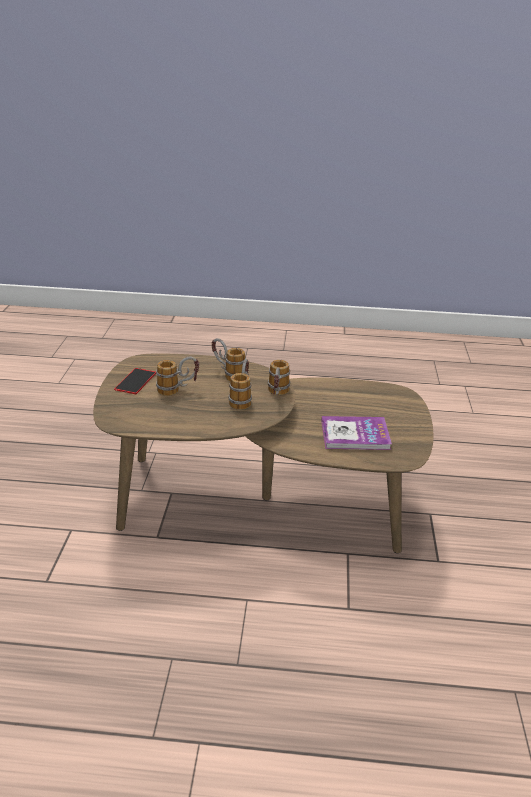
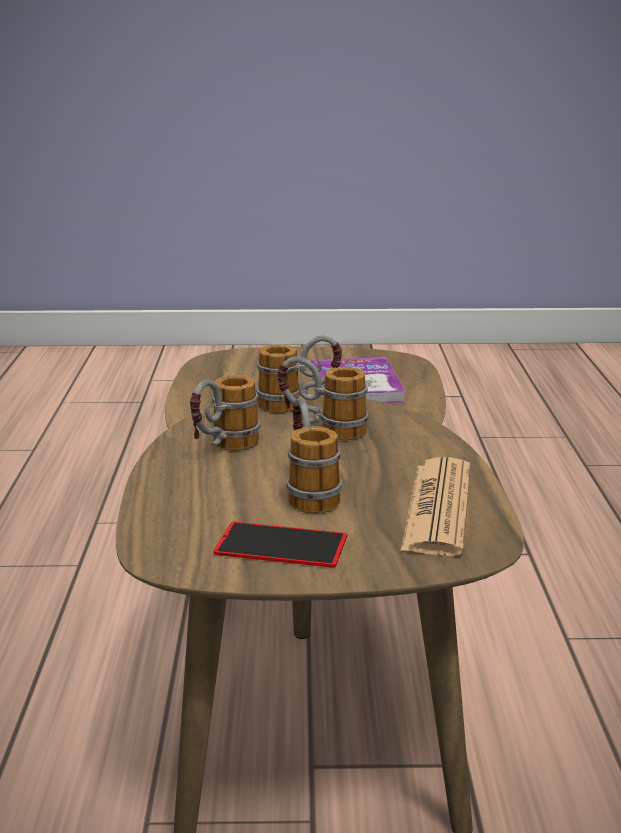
camera: 95 degrees left, 10 degrees down
none -> newspaper [401,457,470,556]

